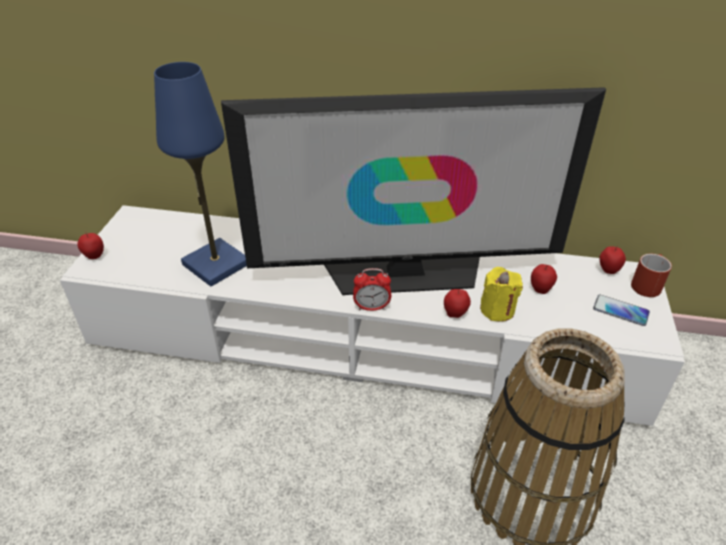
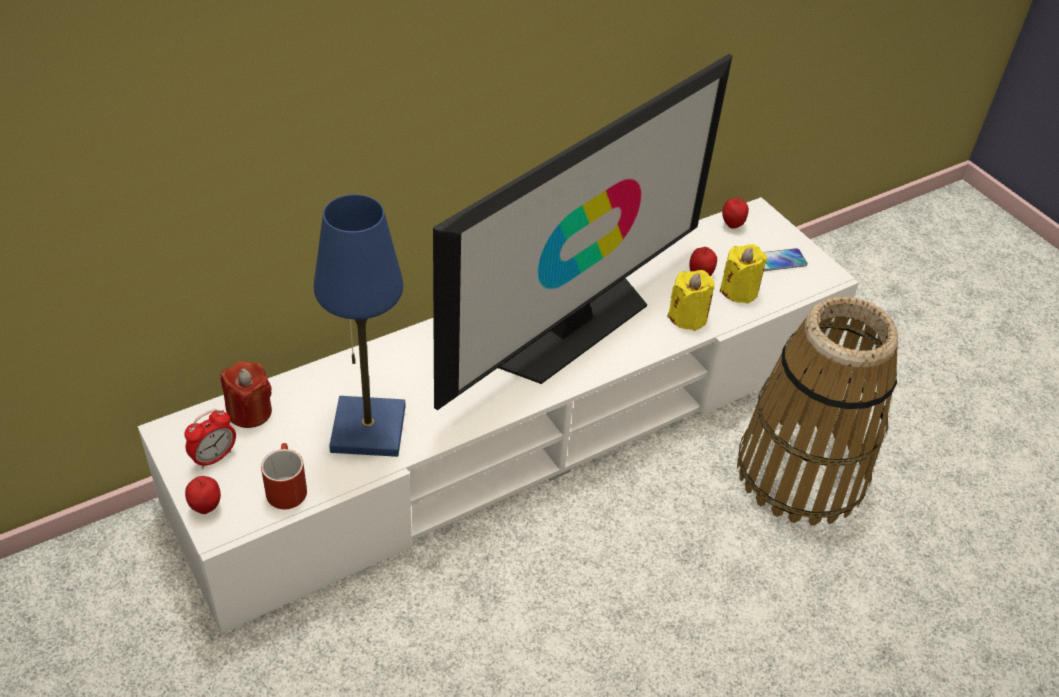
camera: 45 degrees left, 5 degrees up
alarm clock [353,268,391,311] -> alarm clock moved to [184,409,236,469]
apple [444,289,471,318] -> none
red mug [631,254,672,297] -> red mug moved to [261,443,307,509]
none -> red candle [221,361,272,428]
none -> yellow candle [720,244,767,304]

